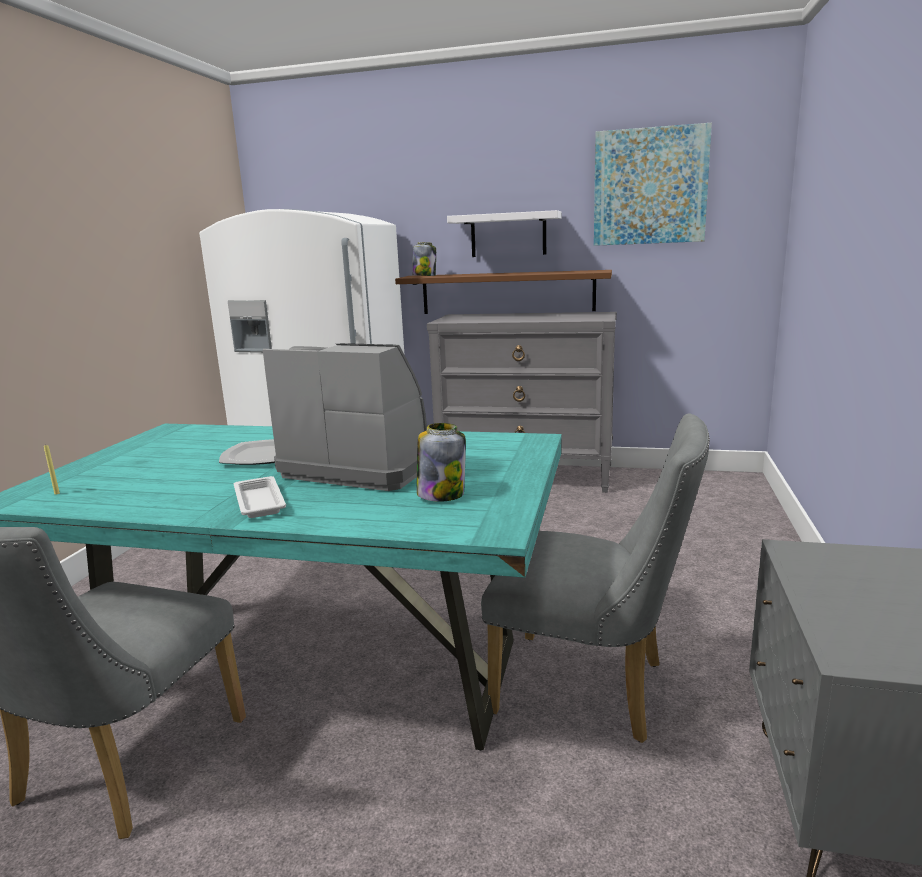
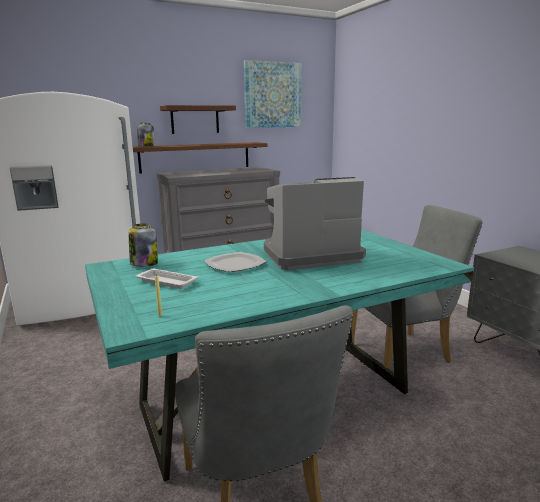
camera: 40 degrees left, 0 degrees up
white tray [233,476,286,518] -> white tray moved to [136,269,199,289]
jar [417,423,466,502] -> jar moved to [129,224,158,267]
white shelf [447,210,562,257] -> brown shelf [160,105,236,134]

